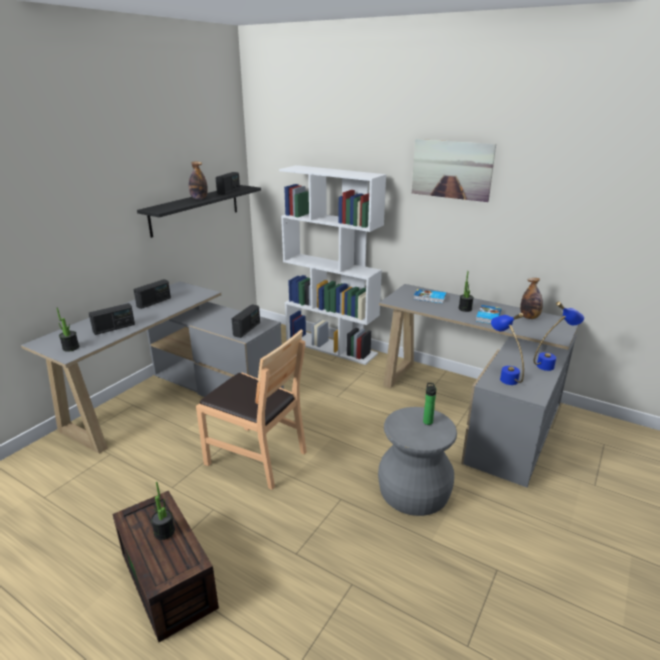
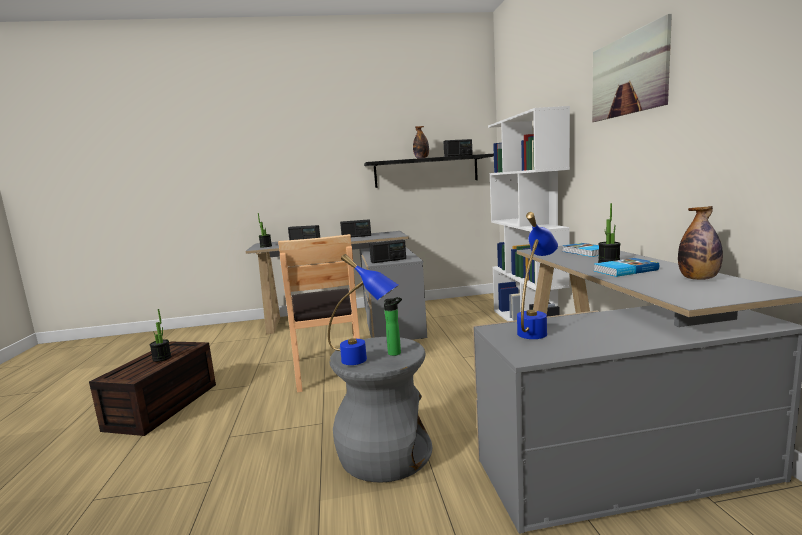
camera: 50 degrees right, 15 degrees down
blue table lamp [534,301,584,371] -> blue table lamp moved to [328,254,399,365]

